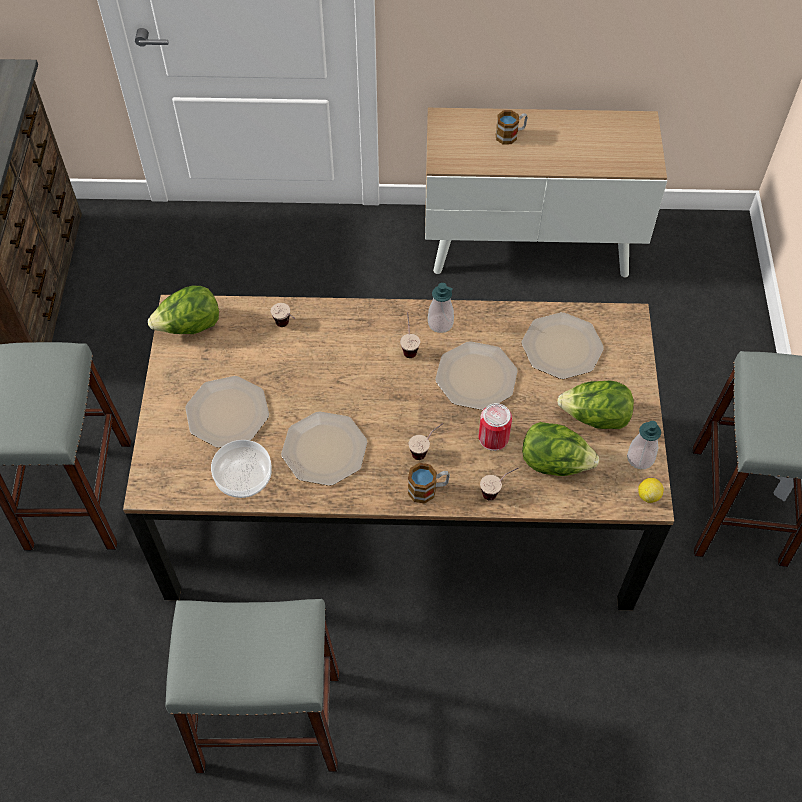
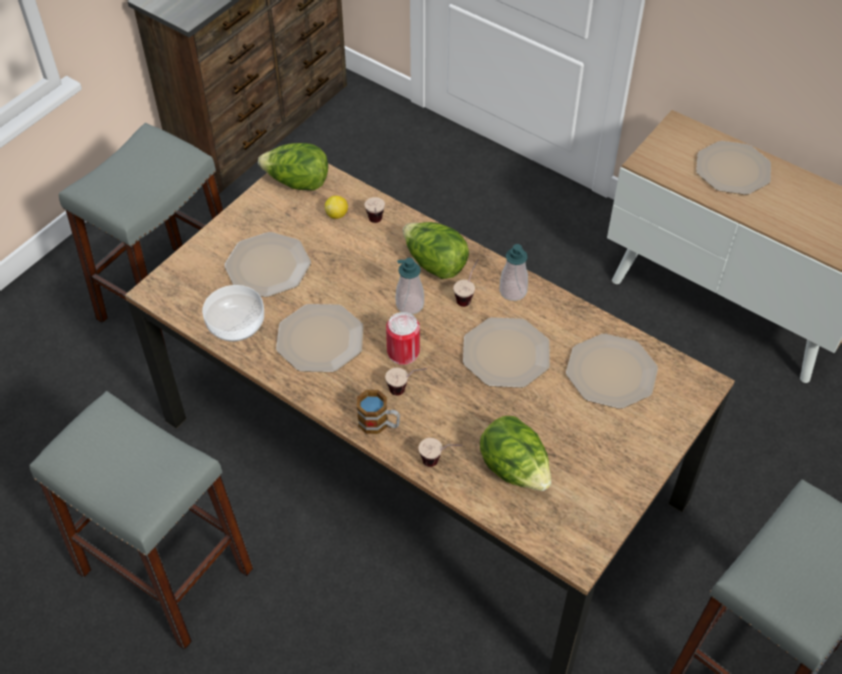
camera: 35 degrees right, 5 degrees down
can [479,403,512,451] -> can moved to [386,312,420,365]
mug [496,110,528,144] -> plate [696,141,771,195]
lettuce [557,381,634,429] -> lettuce moved to [403,222,469,279]
soap dispenser [627,421,661,469] -> soap dispenser moved to [396,258,424,314]
lemon [638,478,664,503] -> lemon moved to [325,196,348,219]

